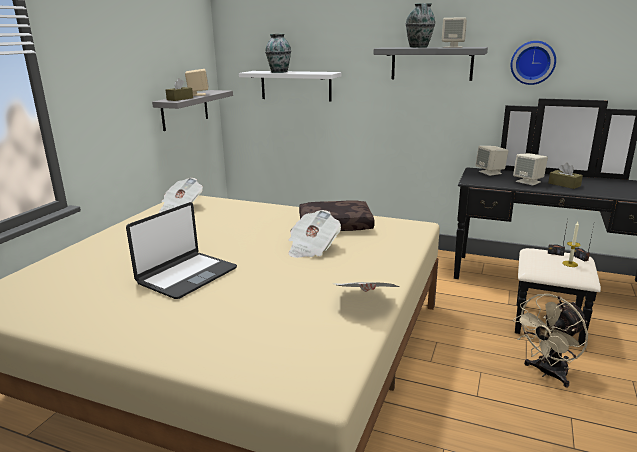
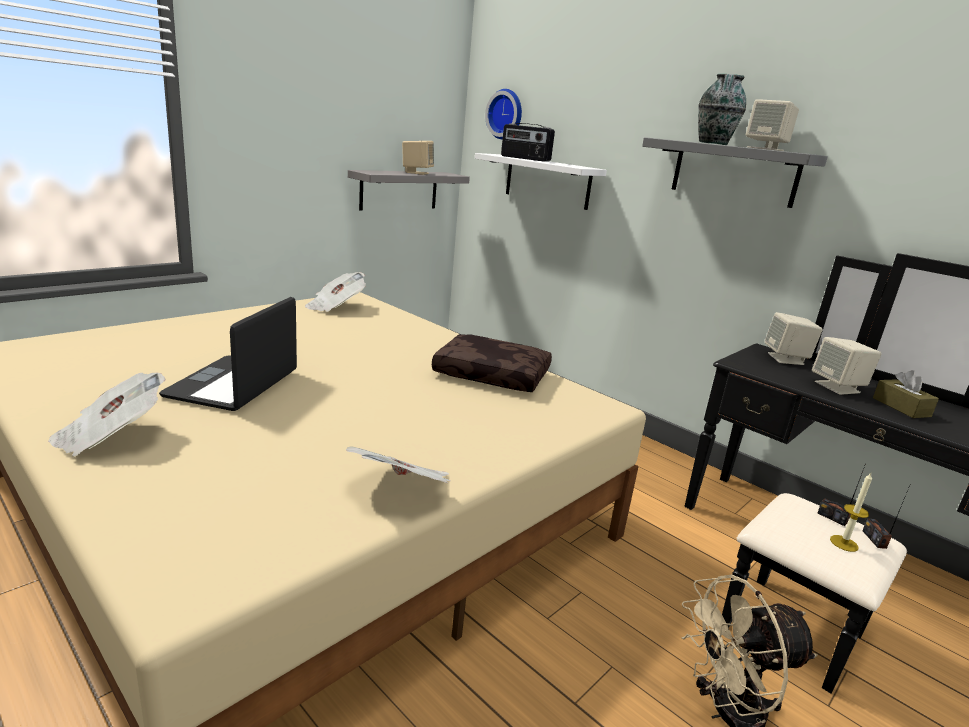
camera: 20 degrees right, 0 degrees up
laptop [126,202,237,299] -> laptop turned 135 degrees clockwise [159,297,297,411]
brown tissue box [166,78,193,101] -> none
vase [265,34,291,73] -> radio [501,123,555,162]
newspaper [288,210,341,258] -> newspaper moved to [48,373,165,456]
wall clock [511,41,556,85] -> wall clock moved to [485,89,522,139]

